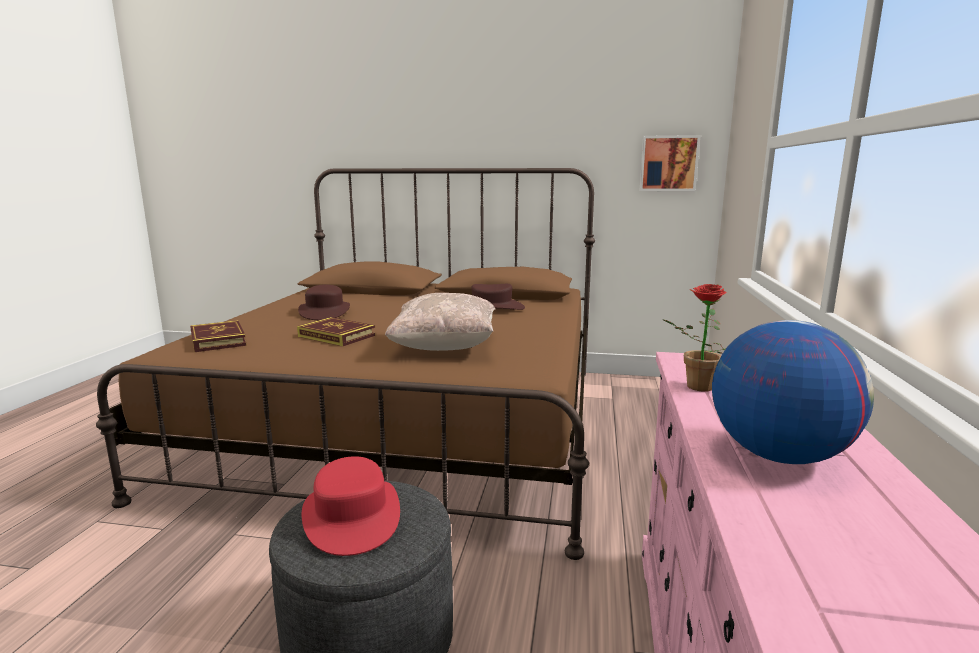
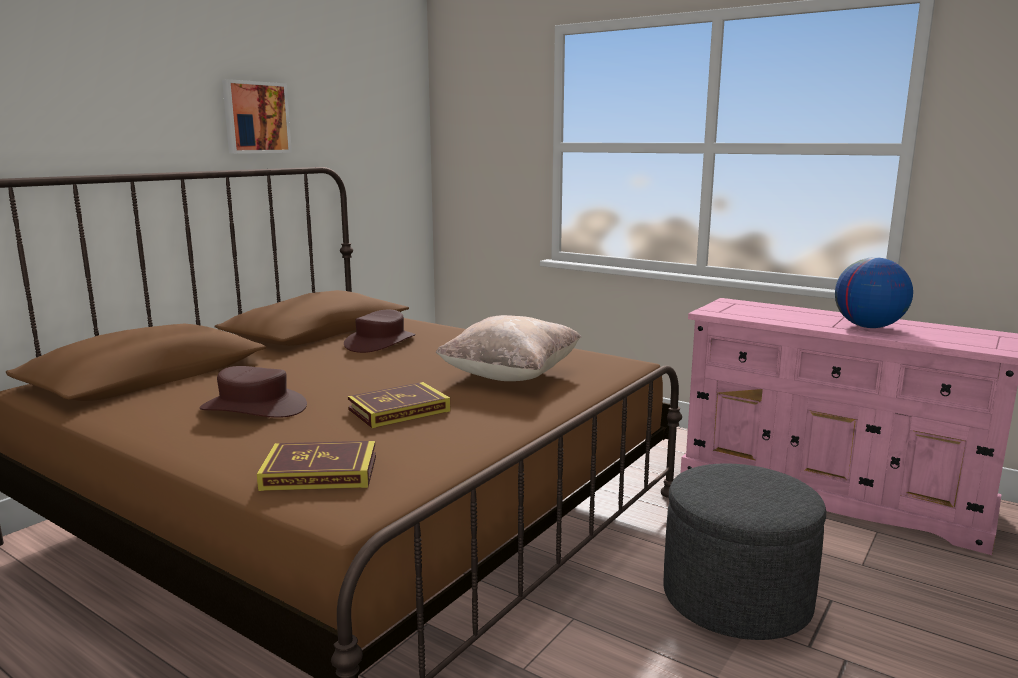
camera: 65 degrees left, 0 degrees up
red hat [302,456,400,556] -> none
picture [639,135,701,191] -> picture moved to [222,79,292,154]
potted plant [663,284,726,392] -> none

